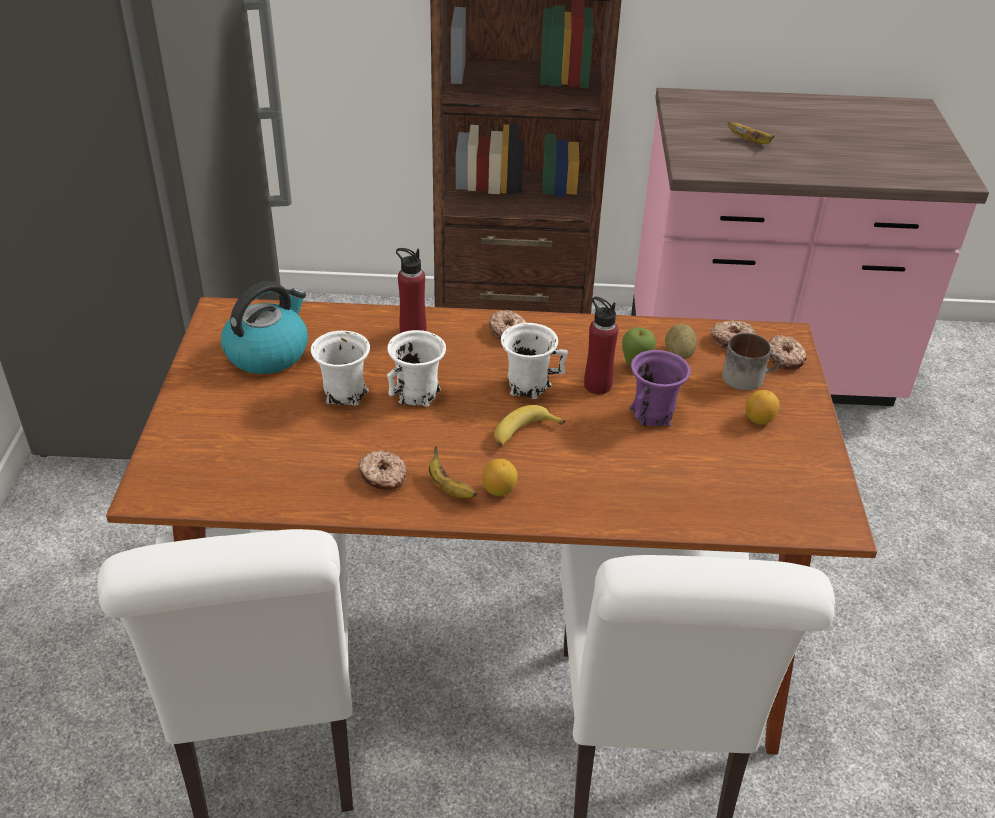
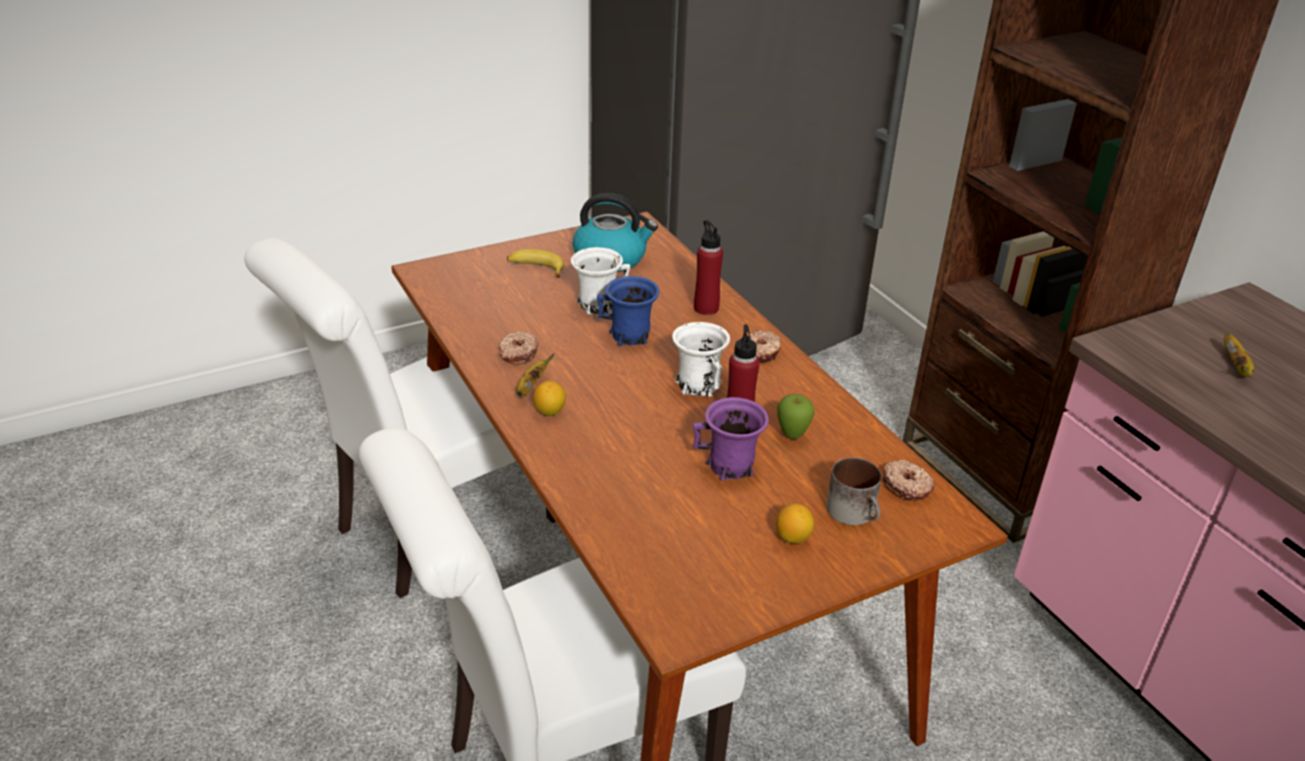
camera: 60 degrees right, 5 degrees down
white mug [387,330,446,407] -> blue mug [597,276,659,346]
banana [494,405,566,446] -> banana moved to [507,249,564,278]
potato [665,323,697,359] -> none
donut [769,335,807,370] -> none

